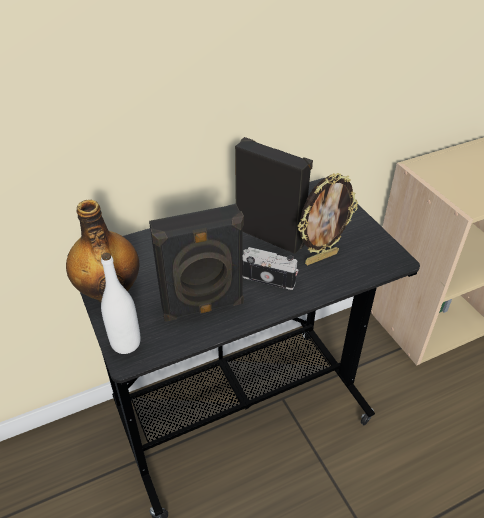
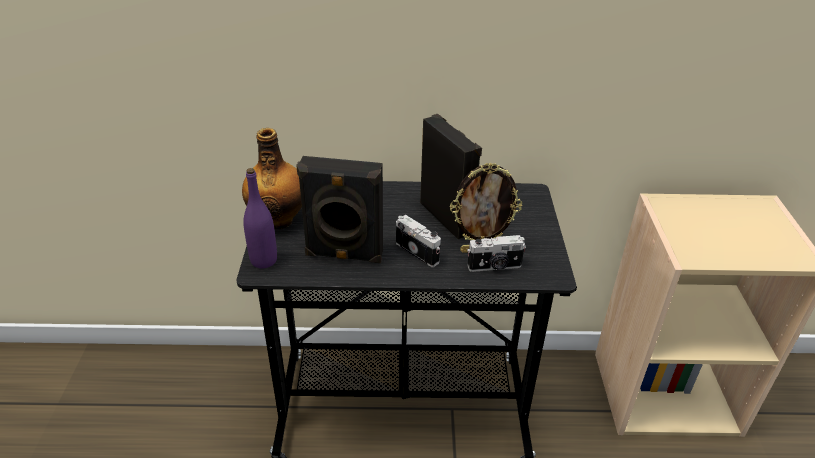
camera: 25 degrees right, 5 degrees down
white bottle [101,253,141,354] -> purple bottle [243,168,277,268]
none -> camera [467,235,526,272]

